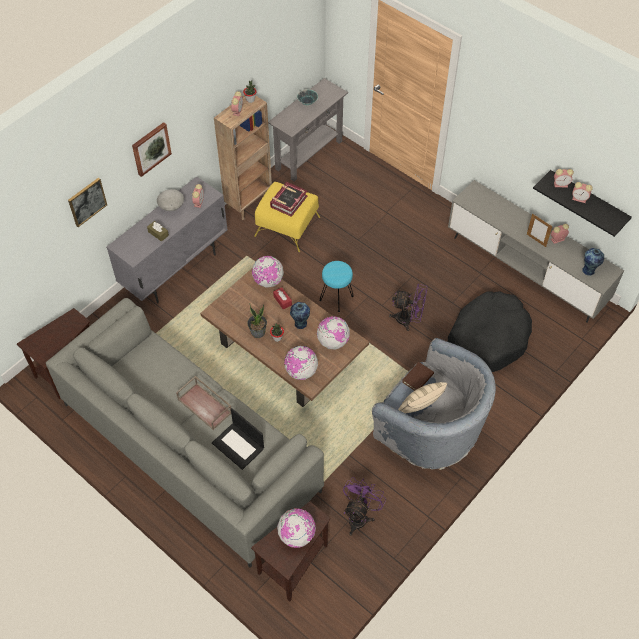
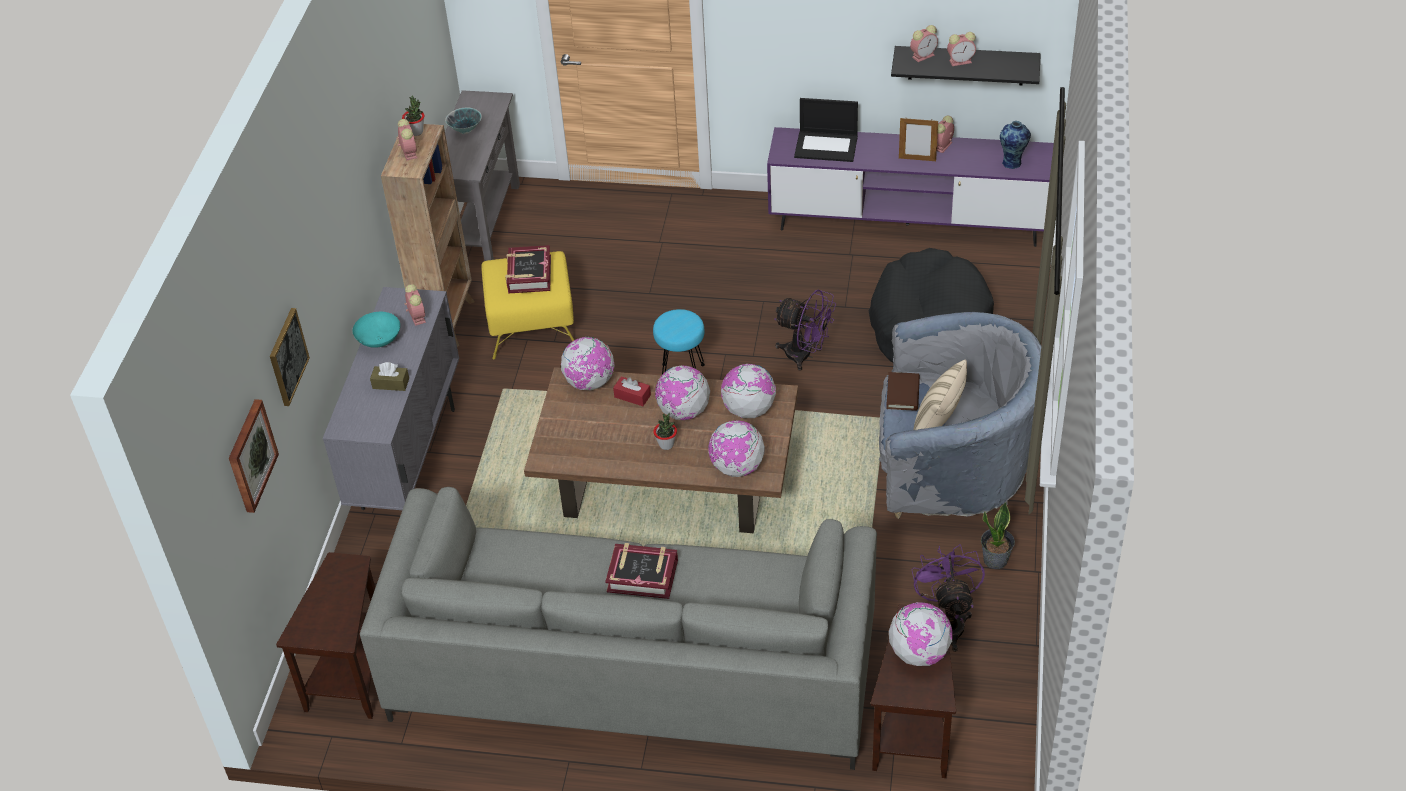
camera: 30 degrees left, 10 degrees down
picture [132,122,172,177] -> picture moved to [229,399,279,513]
grey bowl [157,189,184,211] -> turquoise bowl [353,312,400,348]
brown tray [176,376,231,430] -> book [605,543,678,599]
laptop [212,408,264,470] -> laptop moved to [794,98,858,162]
potted plant [247,304,267,338] -> potted plant moved to [981,502,1015,569]
vase [290,302,310,329] -> globe [655,366,710,420]
purple fan [389,284,427,331] -> purple fan turned 45 degrees clockwise [774,290,836,371]
grey tv stand [448,180,624,323] -> purple tv stand [767,127,1054,247]

